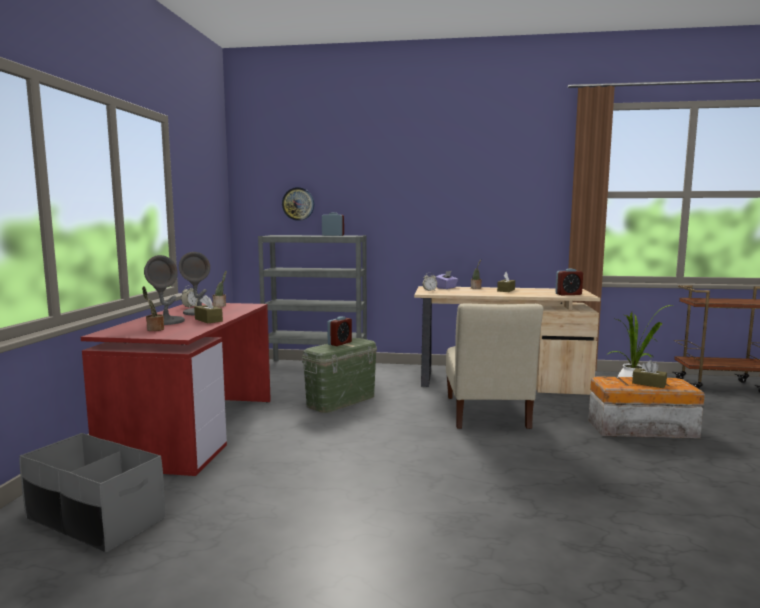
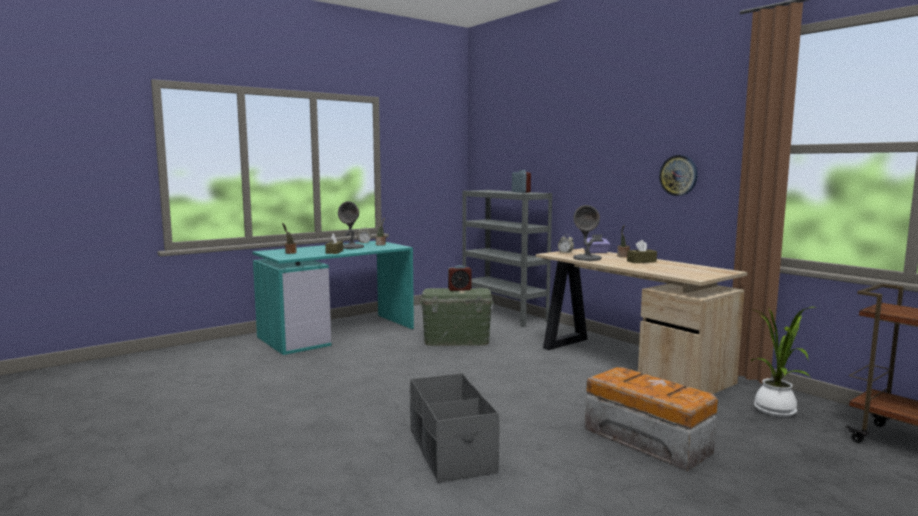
camera: 45 degrees right, 0 degrees up
grey storage box [19,433,165,553] -> grey storage box moved to [410,373,499,483]
red desk [81,303,271,476] -> turquoise desk [252,241,414,355]
grey table lamp [144,255,185,325] -> grey table lamp moved to [573,205,602,261]
wall clock [282,187,314,221] -> wall clock moved to [659,155,698,196]
beige chair [446,303,544,429] -> none
alarm clock [555,268,583,295] -> none
brown tissue box [632,360,667,388] -> none

